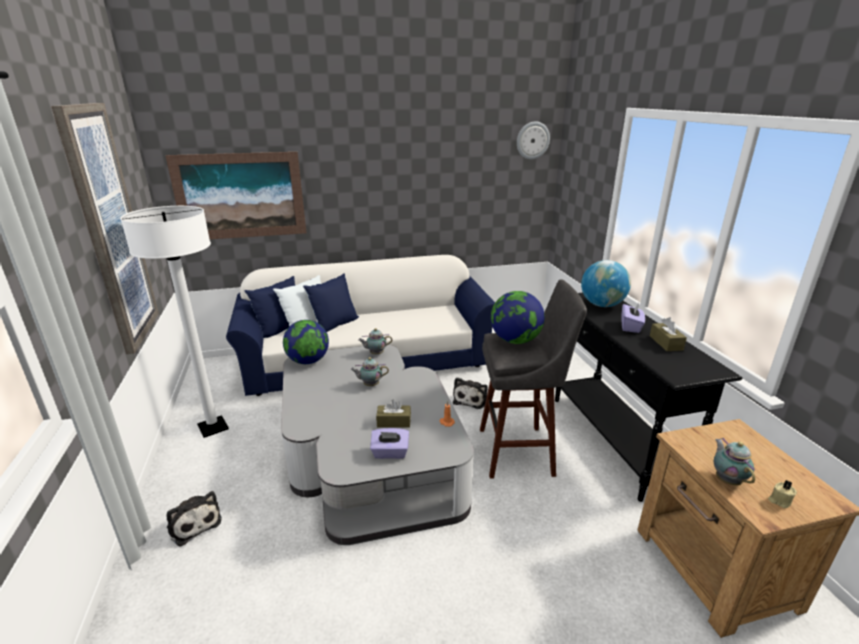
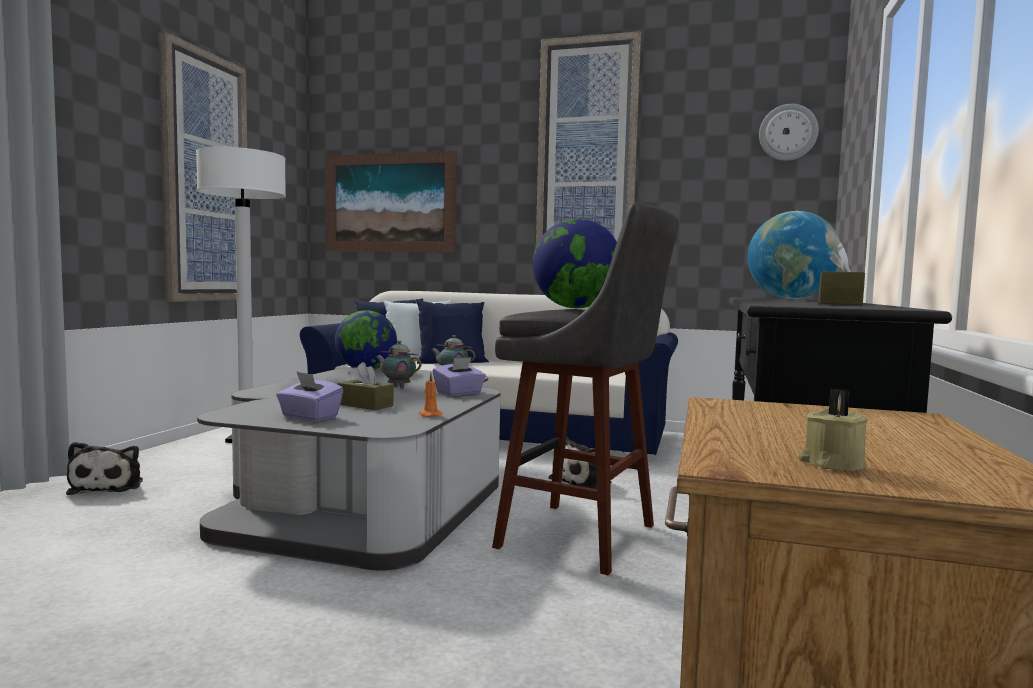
camera: 30 degrees right, 20 degrees down
purple tissue box [621,303,645,333] -> purple tissue box moved to [433,357,486,396]
teapot [713,438,756,485] -> none
none -> picture [536,31,641,246]

